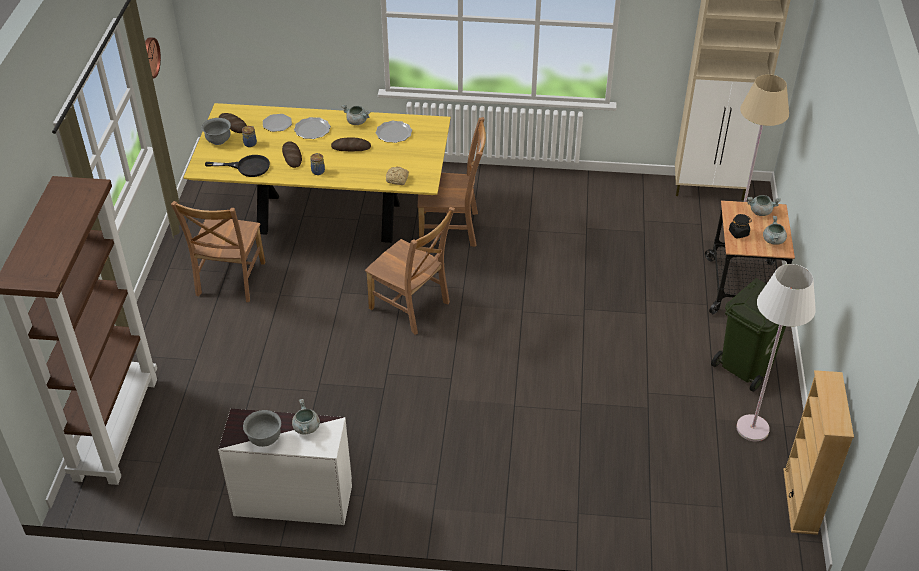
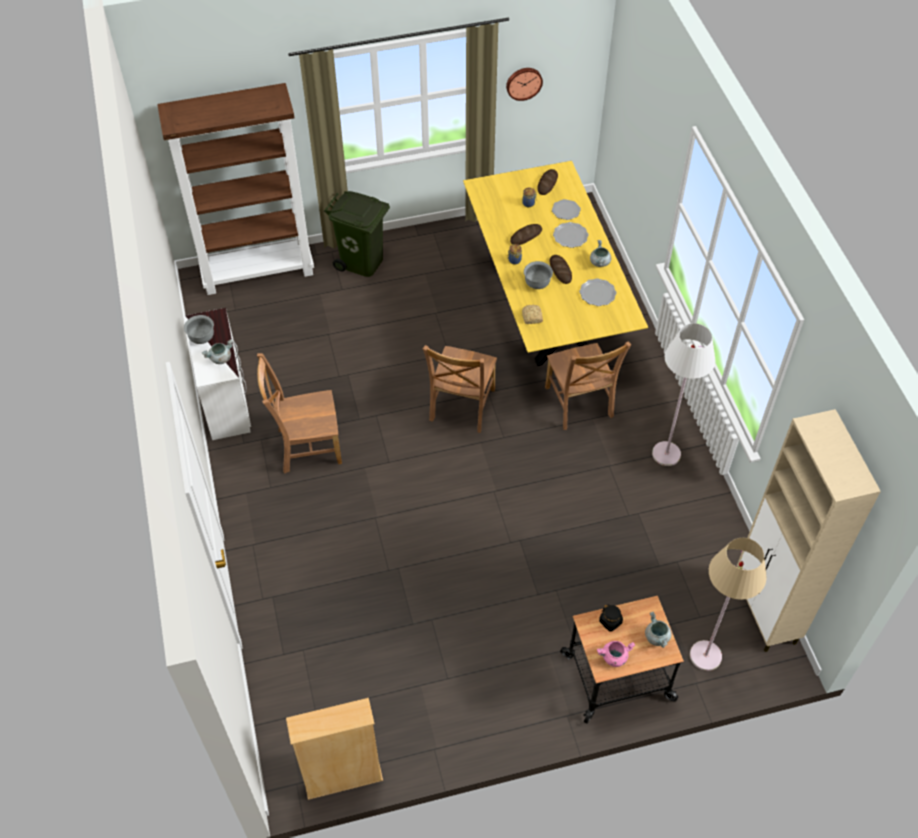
camera: 70 degrees right, 10 degrees up
brown chair [171,201,265,302] -> brown chair moved to [257,353,342,474]
grey bowl [202,118,231,145] -> grey bowl moved to [524,261,553,289]
black frying pan [205,155,270,177] -> none
green trash can [711,278,786,392] -> green trash can moved to [324,191,390,277]
white floor lamp [736,264,816,441] -> white floor lamp moved to [652,323,716,466]
grey cooking pot [763,216,787,245] -> pink cooking pot [597,641,635,667]

